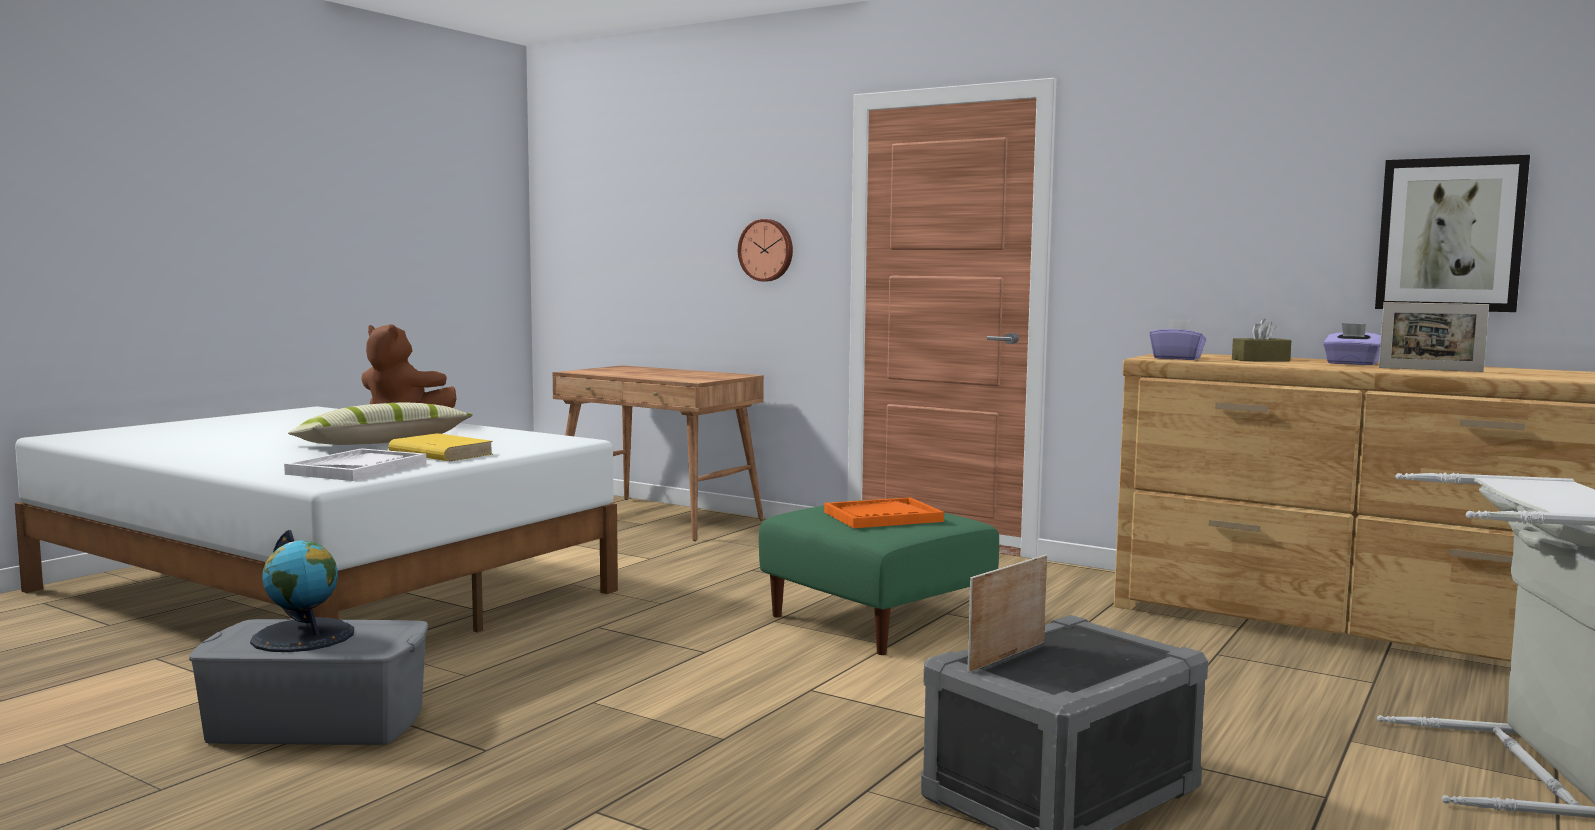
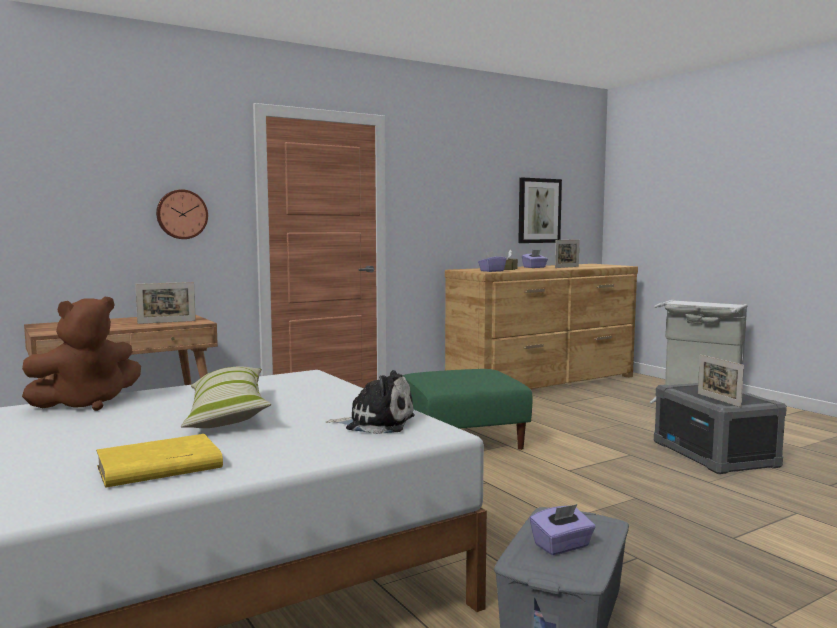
camera: 65 degrees left, 0 degrees up
globe [250,530,354,652] -> purple tissue box [530,504,596,555]
white tray [284,448,426,481] -> plush toy [326,370,415,434]
yellow book [388,433,493,461] -> yellow book moved to [96,434,223,488]
orange tray [824,497,944,528] -> none
none -> picture frame [135,282,196,324]

